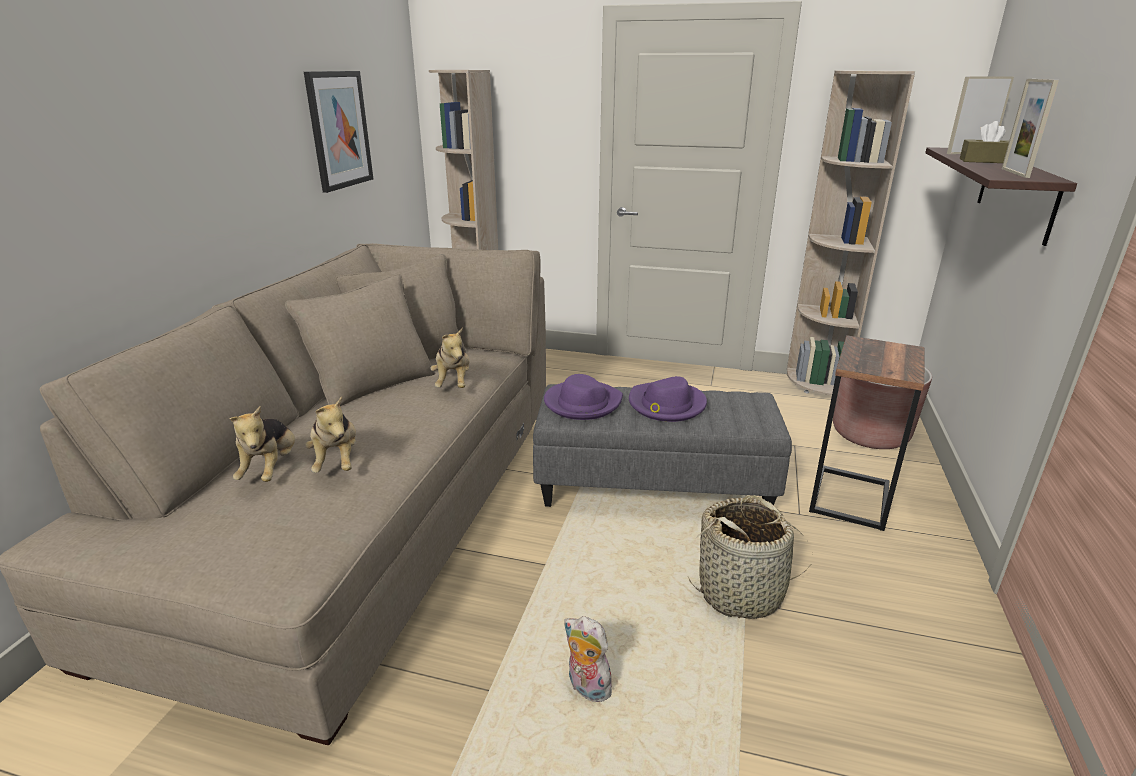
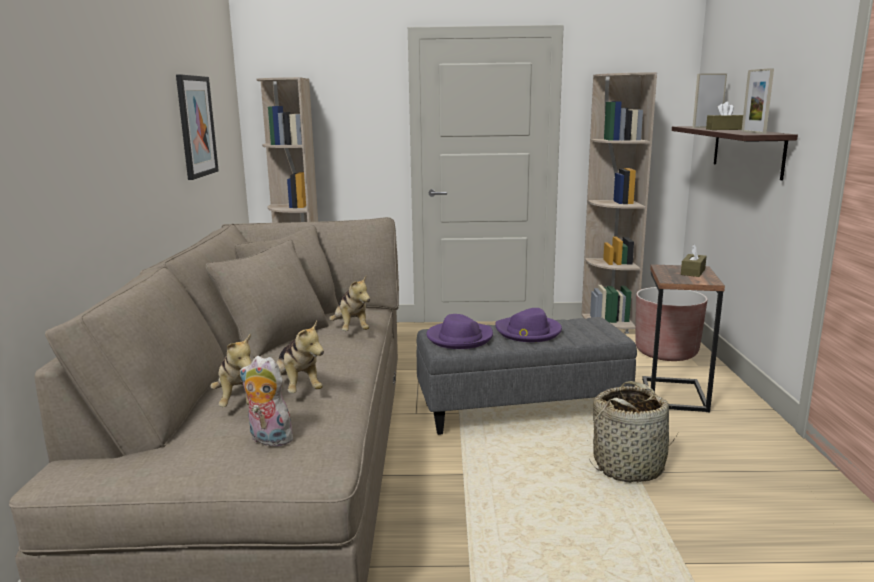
camera: 15 degrees left, 10 degrees down
plush toy [564,616,614,702] -> plush toy moved to [240,356,295,447]
none -> brown tissue box [681,244,707,277]

